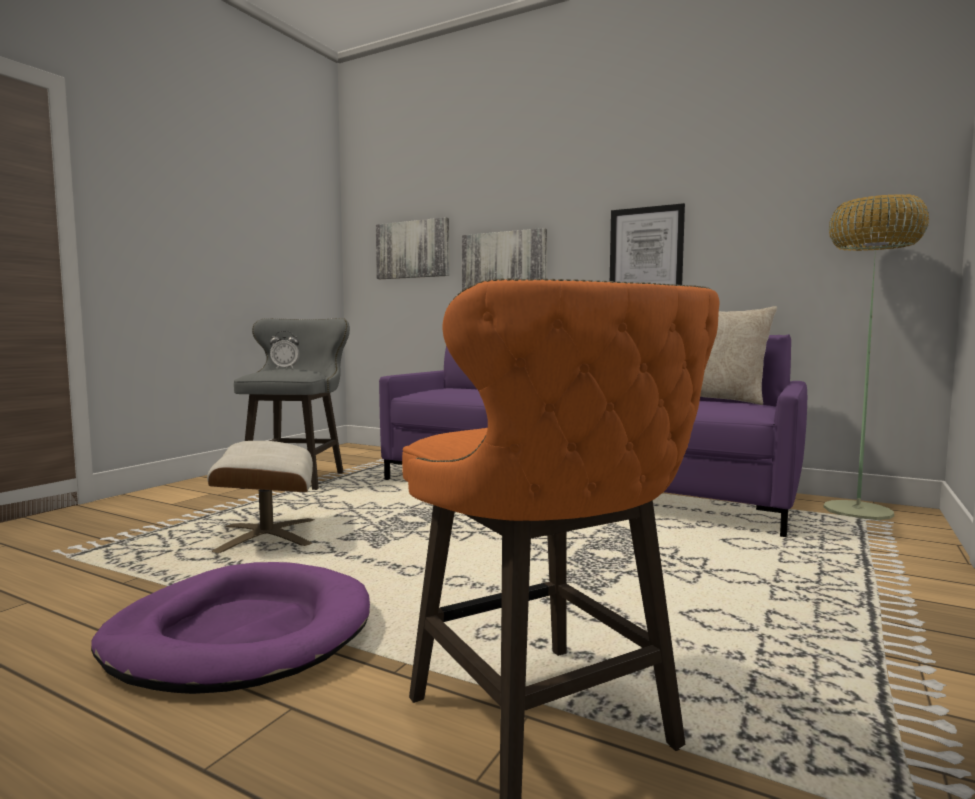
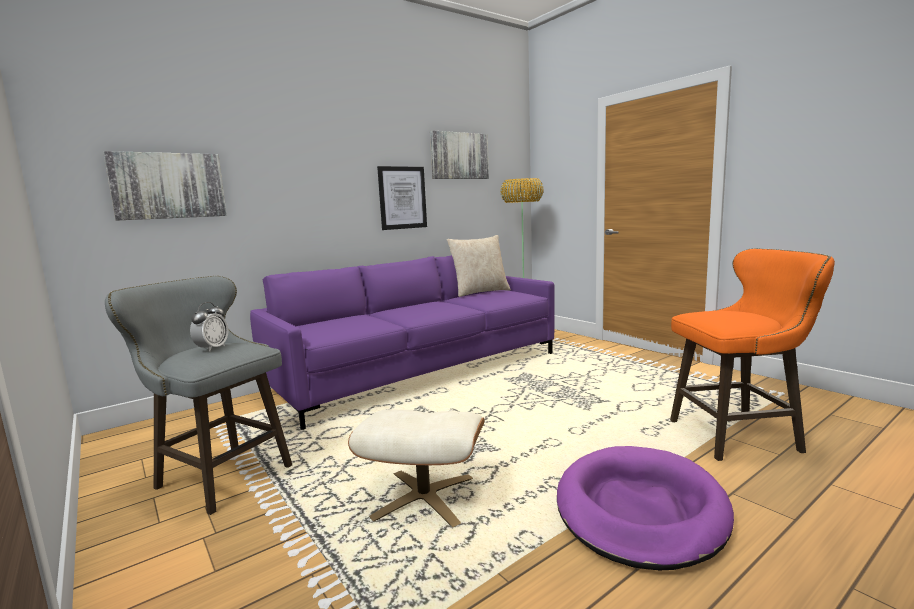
camera: 65 degrees left, 5 degrees up
picture [462,228,547,290] -> picture moved to [430,130,489,179]

